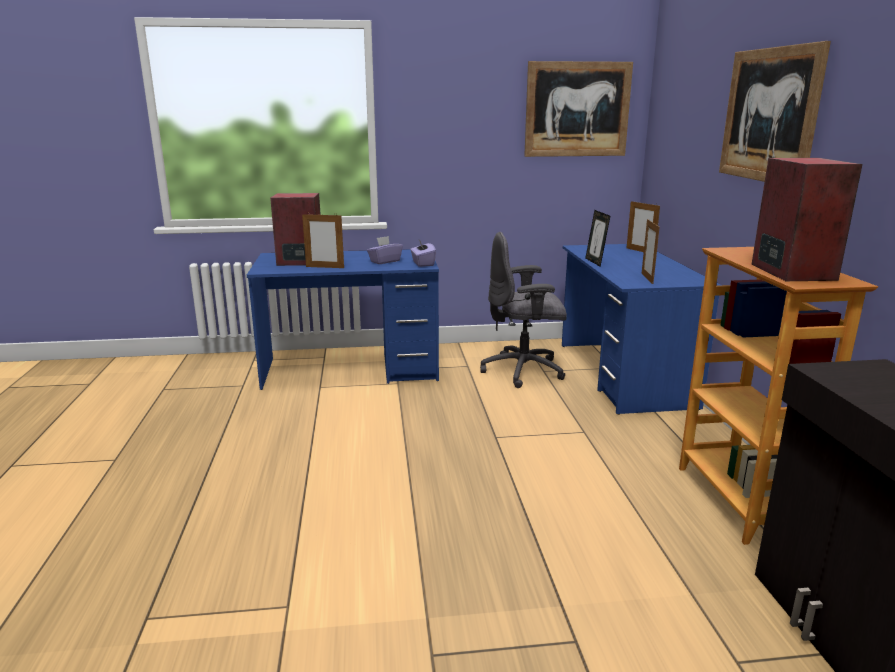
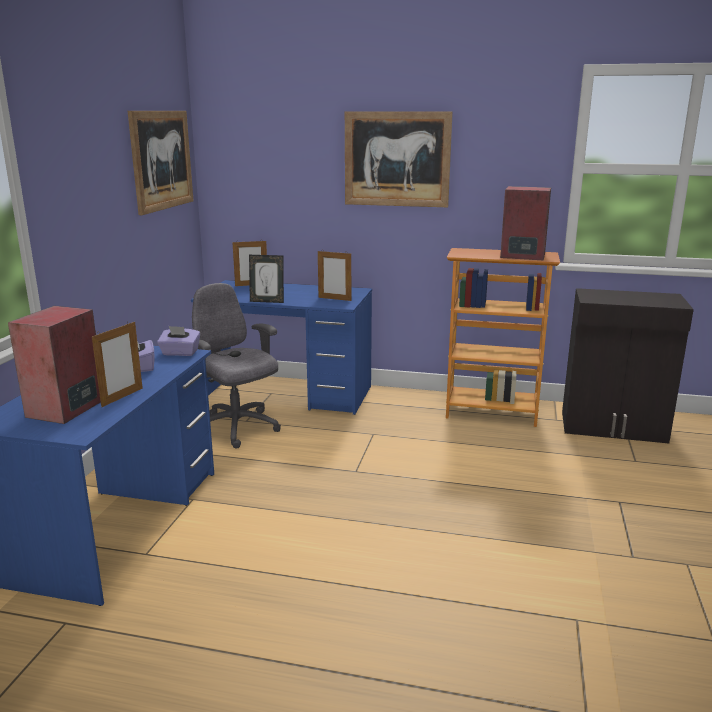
camera: 70 degrees left, 0 degrees up
grey office chair [480,232,567,388] -> grey office chair turned 120 degrees clockwise [192,283,281,449]

